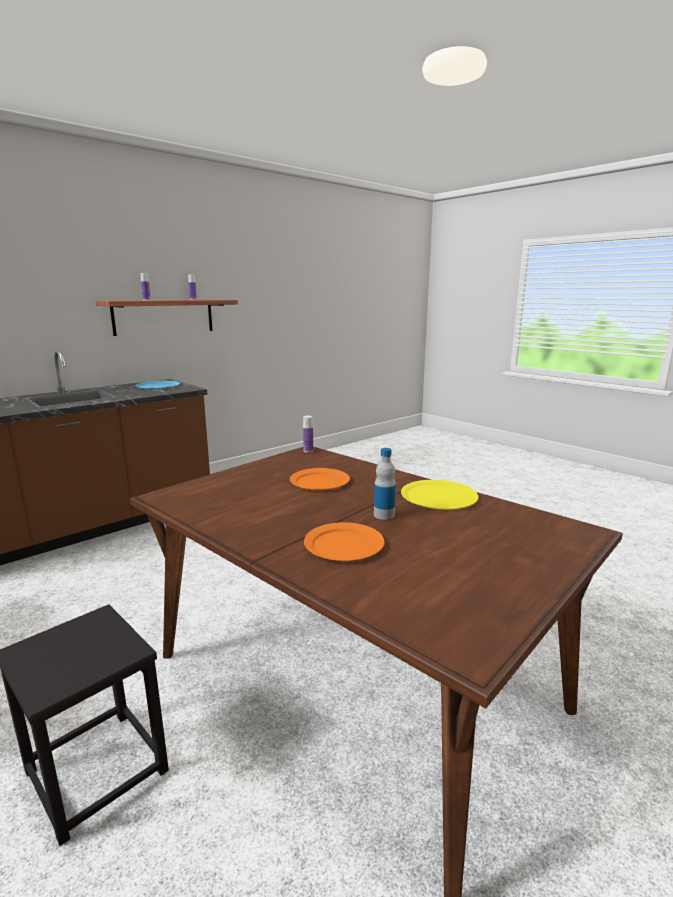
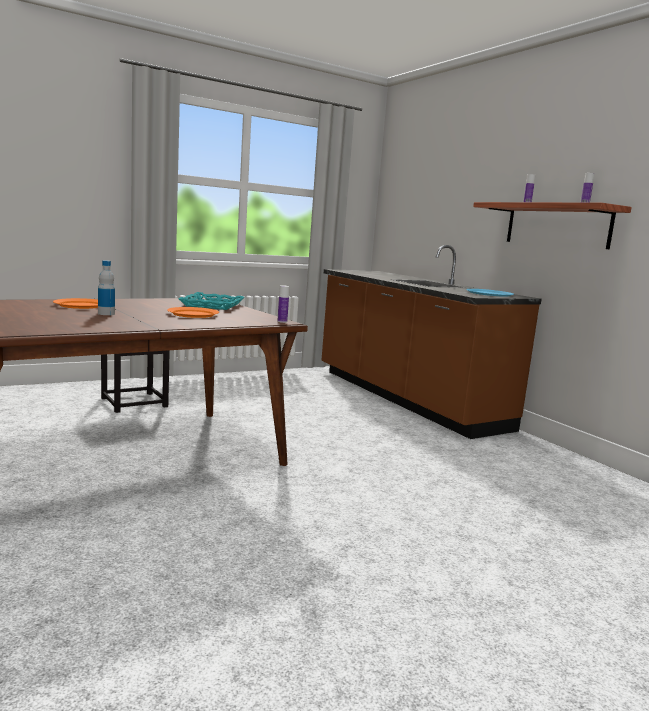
camera: 100 degrees right, 5 degrees down
yellow plate [401,480,479,510] -> none
none -> turquoise tray [179,292,245,310]

